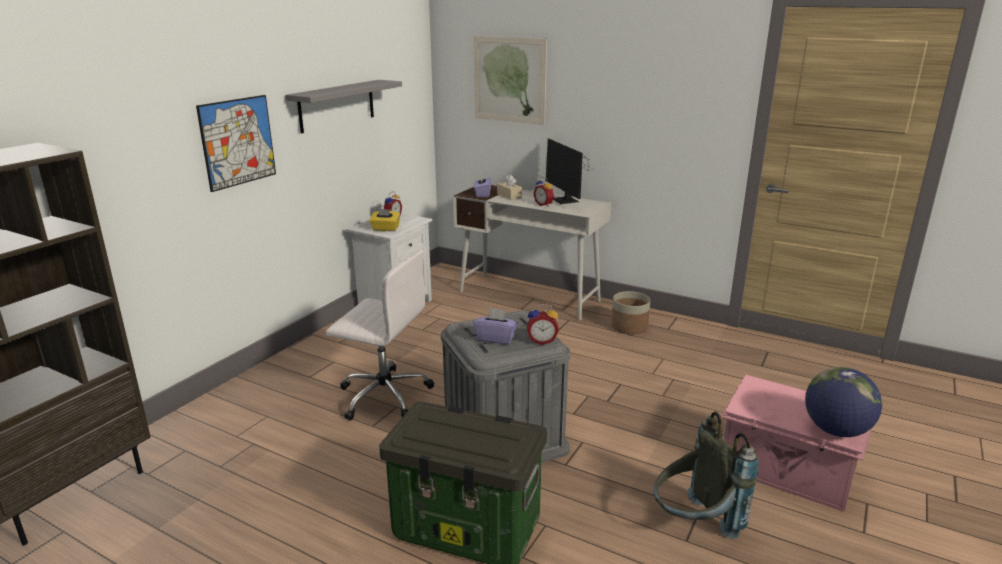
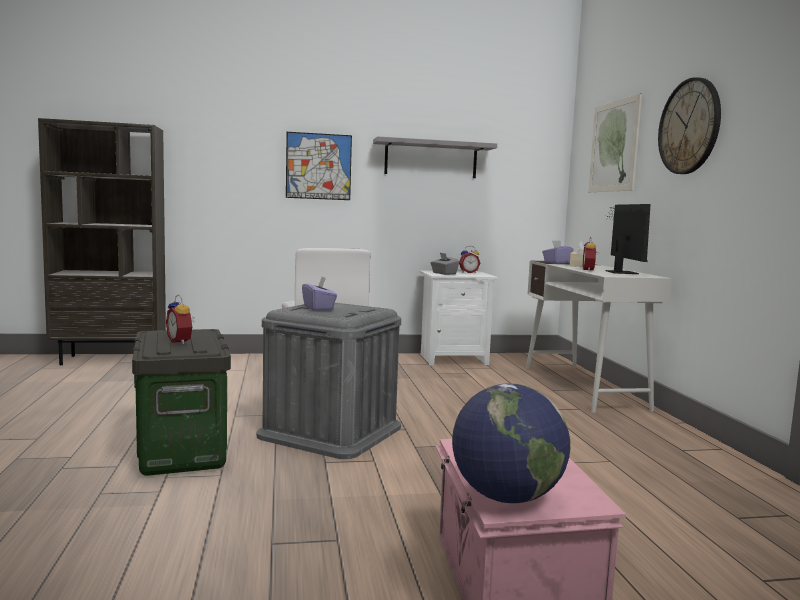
camera: 50 degrees right, 15 degrees down
yellow tissue box [369,209,401,231] -> grey tissue box [431,253,459,275]
alarm clock [527,304,559,345] -> alarm clock moved to [166,295,195,344]
monitor [545,138,594,204] -> monitor turned 150 degrees clockwise [606,204,651,274]
planter [611,291,650,334] -> none
grey backpack [654,411,759,539] -> none
none -> wall clock [658,77,721,174]

